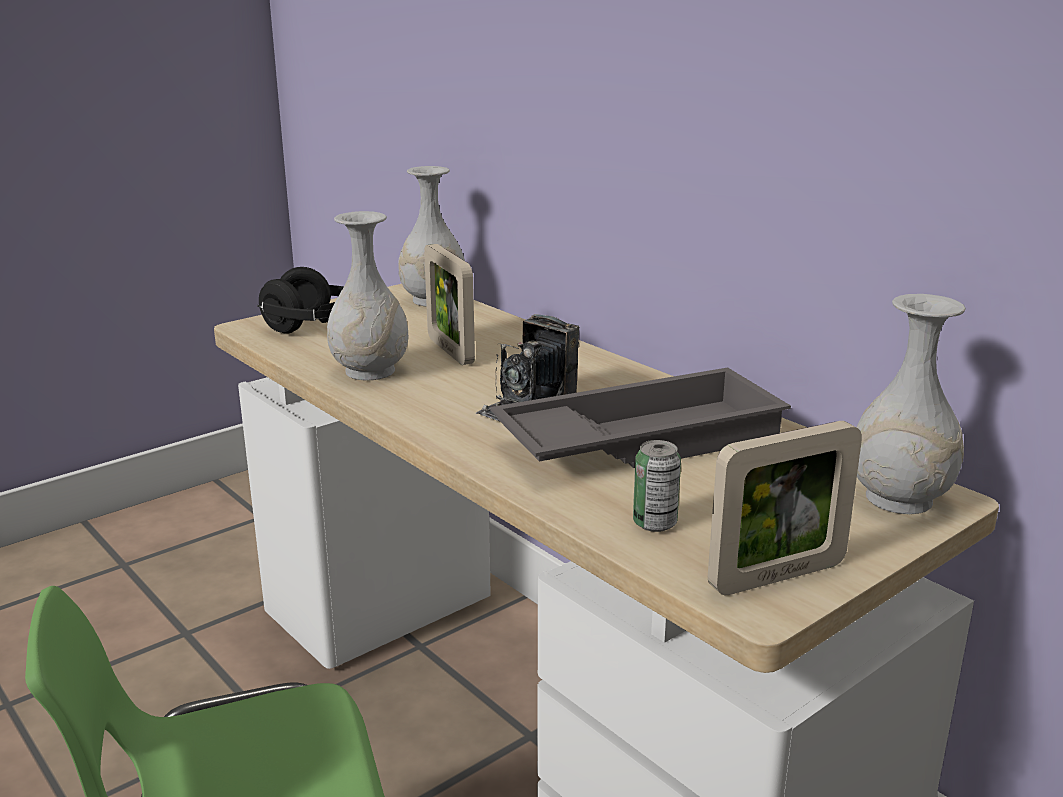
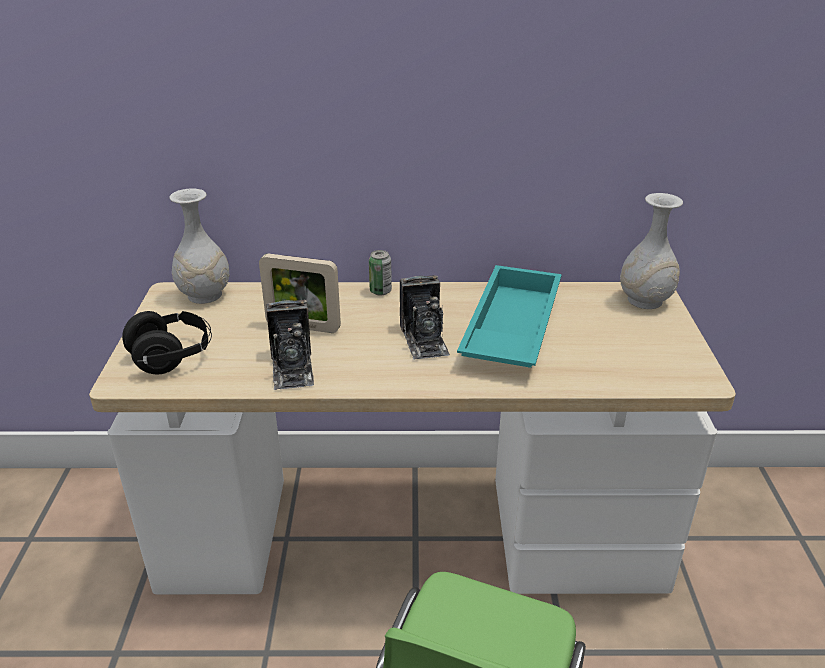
camera: 50 degrees left, 10 degrees up
white vase [327,211,408,380] -> camera [266,300,314,390]
grey tray [490,367,791,468] -> turquoise tray [457,265,562,368]
can [633,440,681,532] -> can moved to [369,250,392,295]
picture frame [708,421,862,596] -> none

